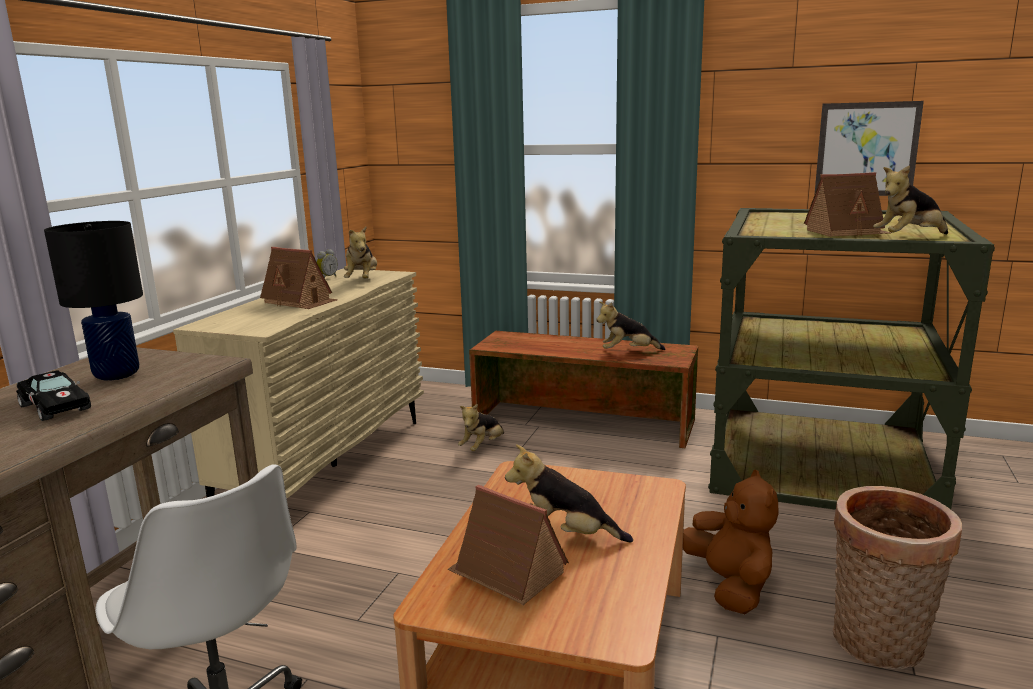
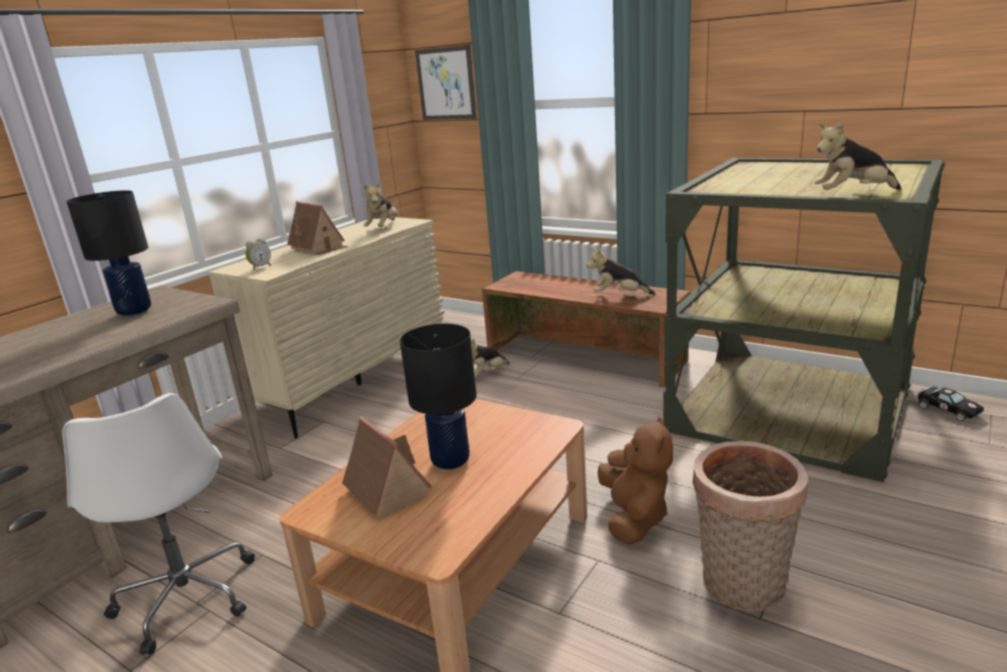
camera: 15 degrees right, 5 degrees up
black toy car [16,370,91,421] -> black toy car moved to [916,386,984,421]
alarm clock [316,249,338,278] -> alarm clock moved to [246,238,271,270]
plush toy [505,444,633,543] -> black table lamp [400,324,477,469]
toy house [804,172,891,237] -> none
picture [814,101,924,196] -> picture moved to [415,45,477,120]

